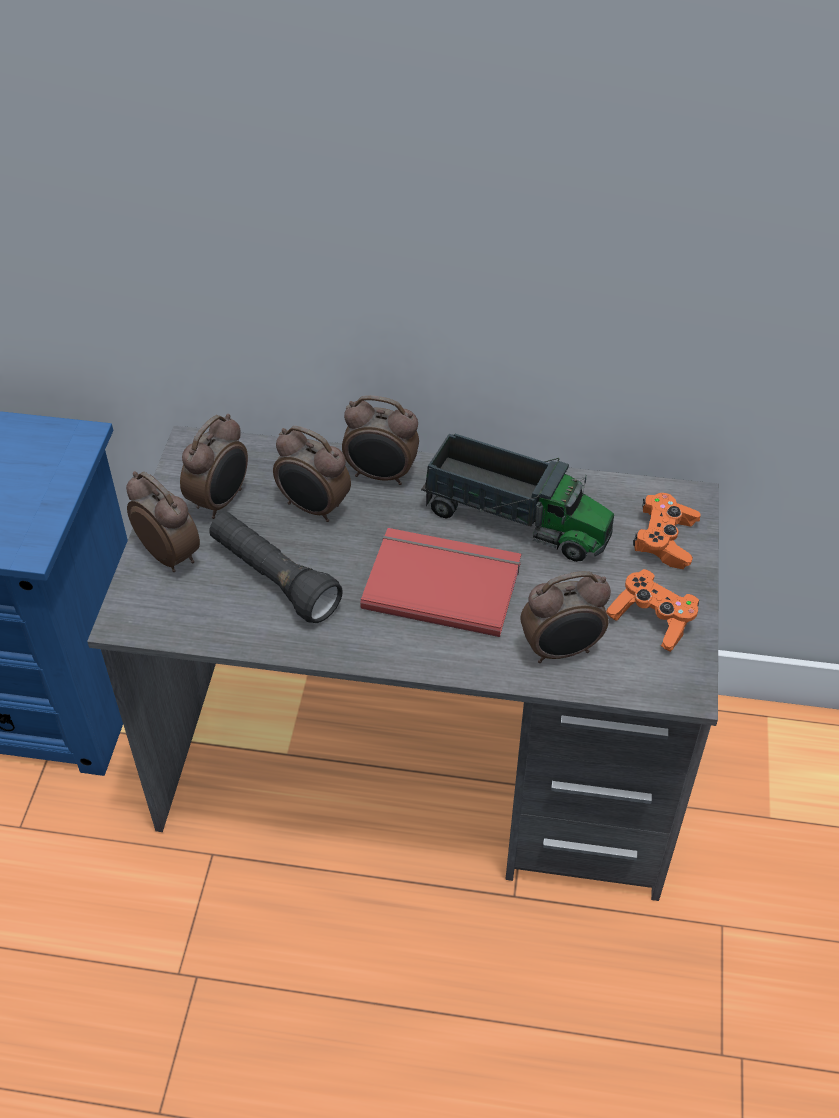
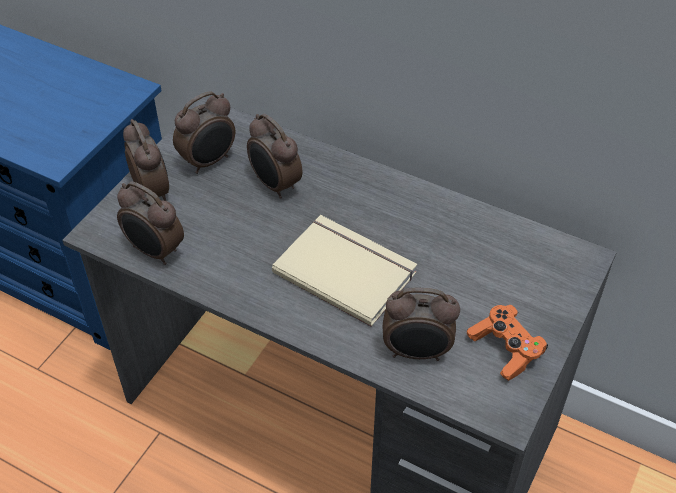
camera: 20 degrees right, 0 degrees up
black flashlight [209,512,343,623] -> none
alarm clock [342,395,419,485] -> alarm clock moved to [117,181,184,265]
red book [360,528,521,637] -> beige book [272,215,417,327]
toy truck [421,434,614,562] -> none
orange game controller [633,493,701,569] -> none

